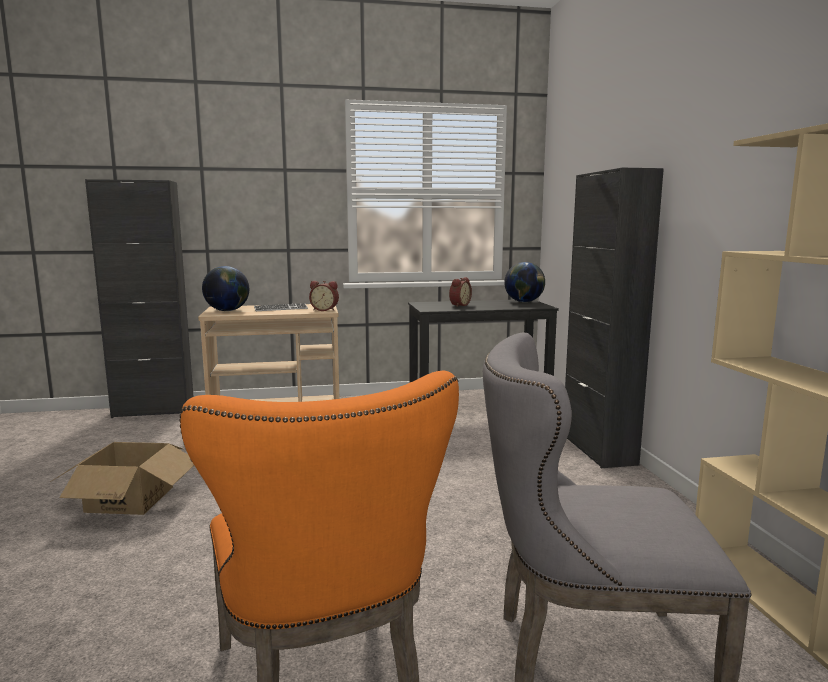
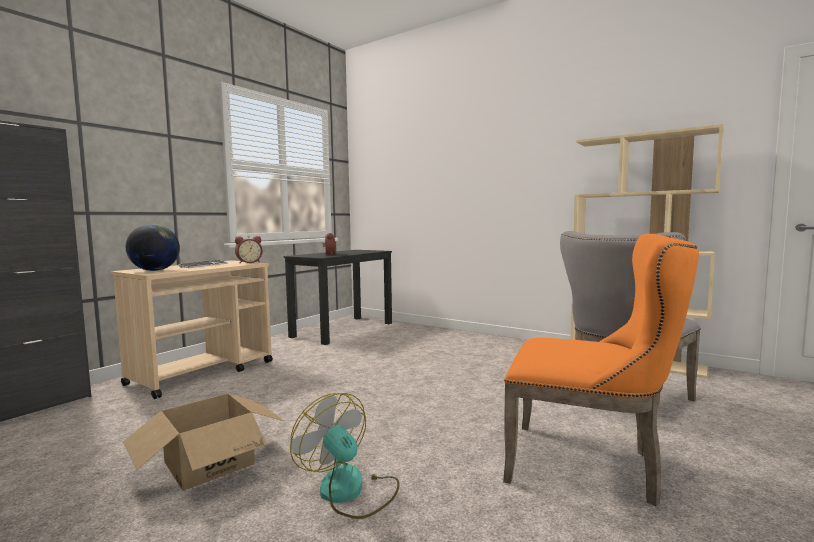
camera: 45 degrees left, 5 degrees down
globe [504,262,545,302] -> none
black cabinet [565,168,664,468] -> none
none -> fan [290,393,400,519]

